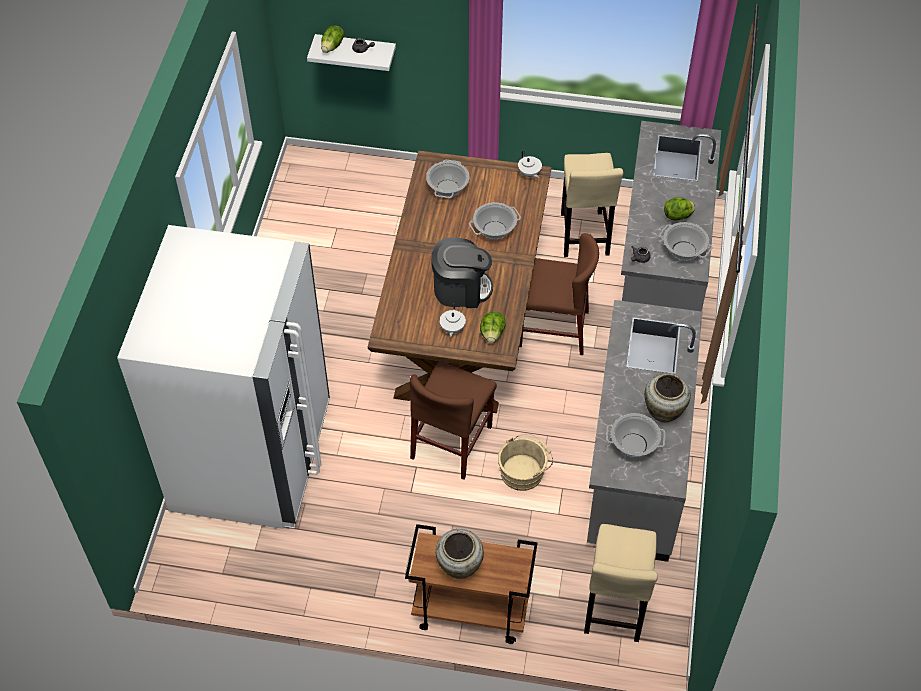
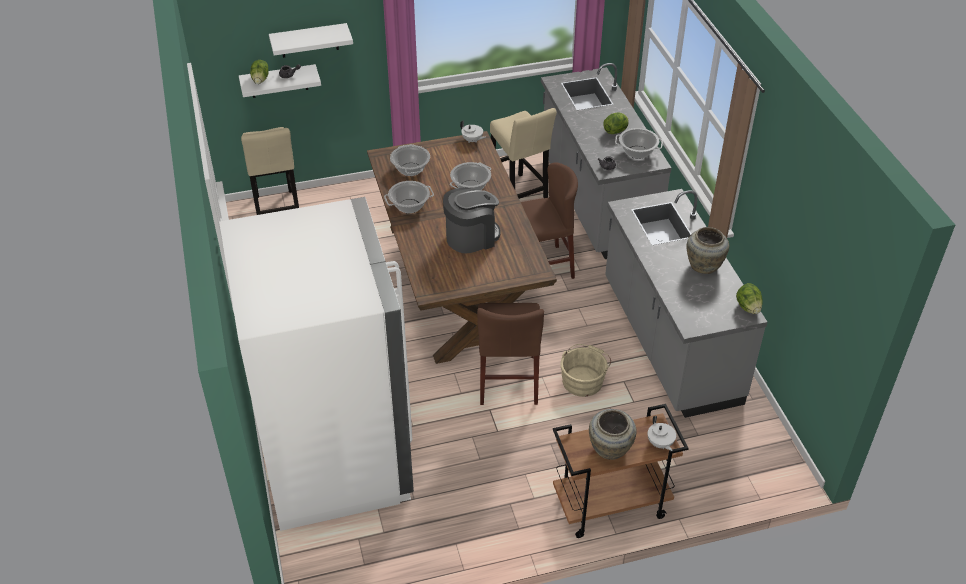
camera: 25 degrees left, 10 degrees down
white teapot [440,303,466,337] -> white teapot moved to [648,416,676,451]
lettuce [480,311,506,343] -> lettuce moved to [736,283,763,314]
beige stool [584,524,658,642] -> beige stool moved to [241,127,299,215]
cooking pot [606,413,665,457] -> cooking pot moved to [384,181,434,213]
none -> white shelf [269,23,353,58]

